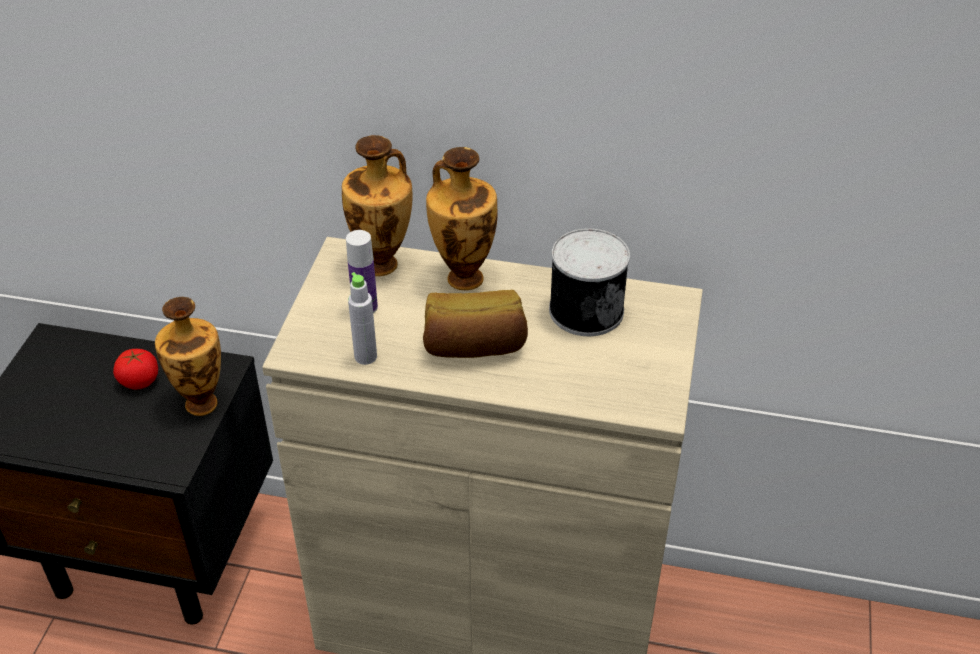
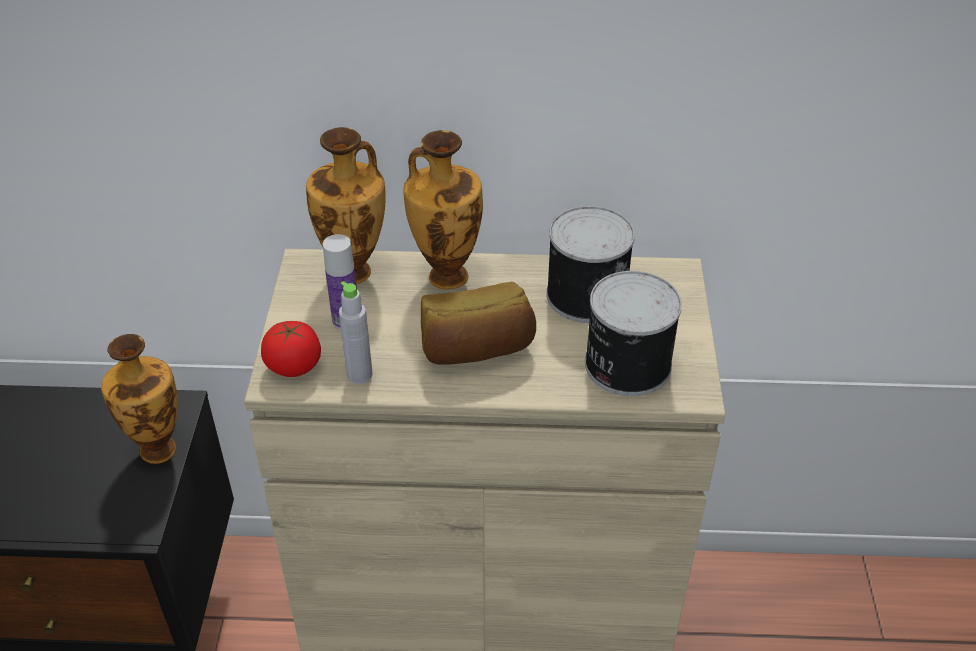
camera: 10 degrees left, 0 degrees up
tomato [113,349,158,390] -> tomato moved to [261,321,321,377]
none -> can [585,271,682,396]

